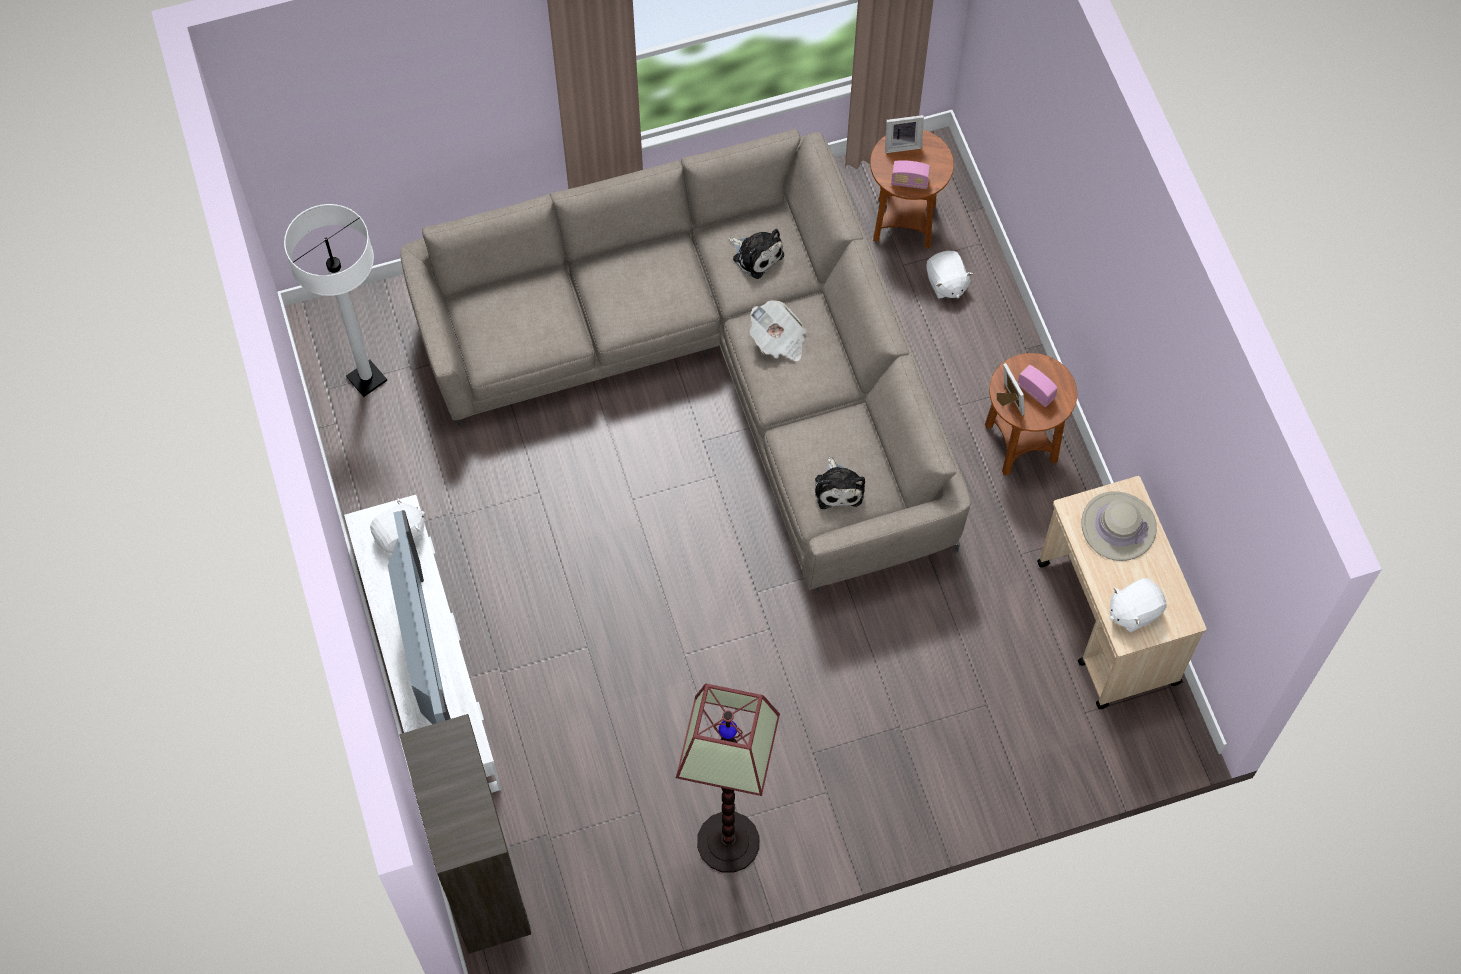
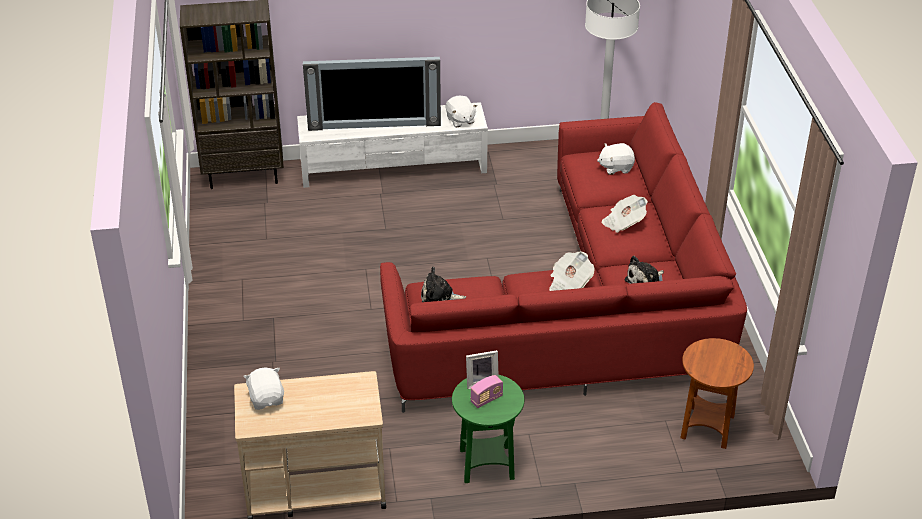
camera: 100 degrees right, 25 degrees down
beige sofa [401,129,971,591] -> red sofa [380,102,747,413]
floor lamp [676,683,780,873] -> none
picture frame [885,115,924,153] -> none
radio [891,160,930,189] -> none
white plush toy [926,251,973,299] -> white plush toy moved to [597,143,635,175]
brown side table [985,353,1077,476] -> green side table [452,375,524,483]
beige hat [1081,491,1157,561] -> none
none -> newspaper [602,195,648,233]

